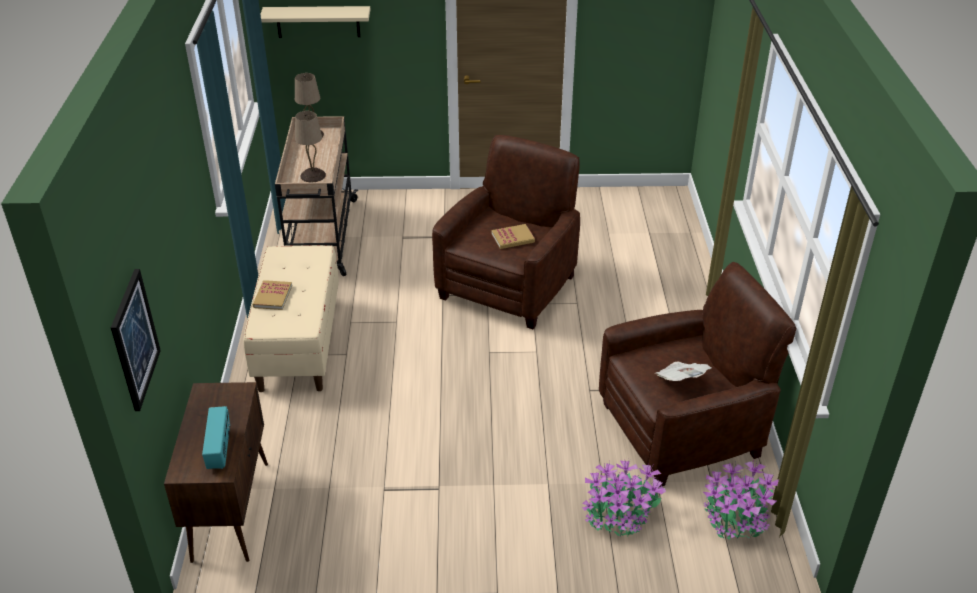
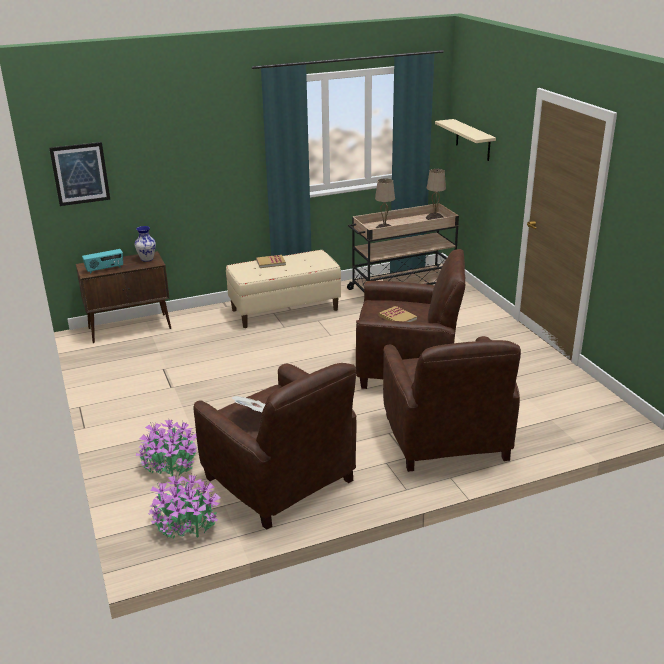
camera: 70 degrees right, 10 degrees down
none -> vase [134,226,156,262]
none -> brown armchair [383,336,521,472]

